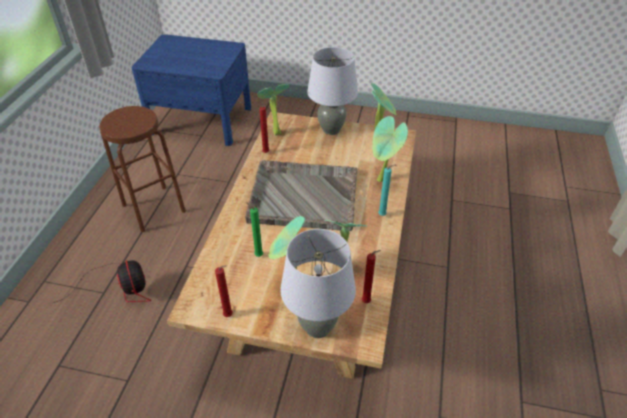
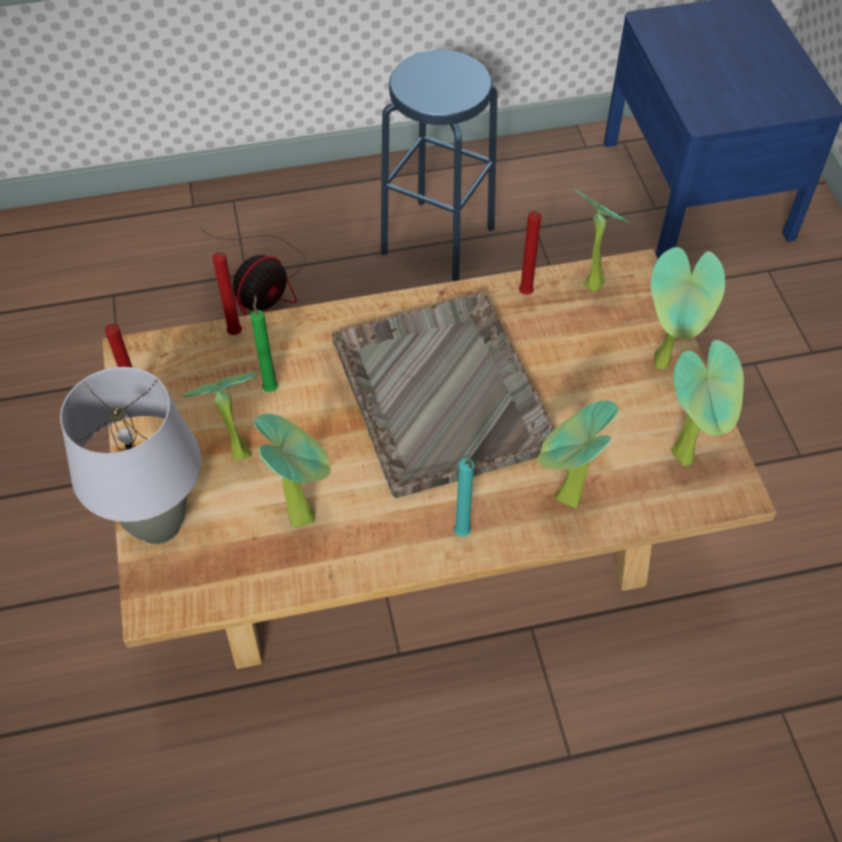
camera: 65 degrees right, 10 degrees up
brown stool [99,106,186,232] -> blue stool [381,50,497,281]
grey table lamp [307,47,358,135] -> potted plant [651,247,725,370]
red candle [362,250,381,303] -> red candle moved to [212,252,242,335]

